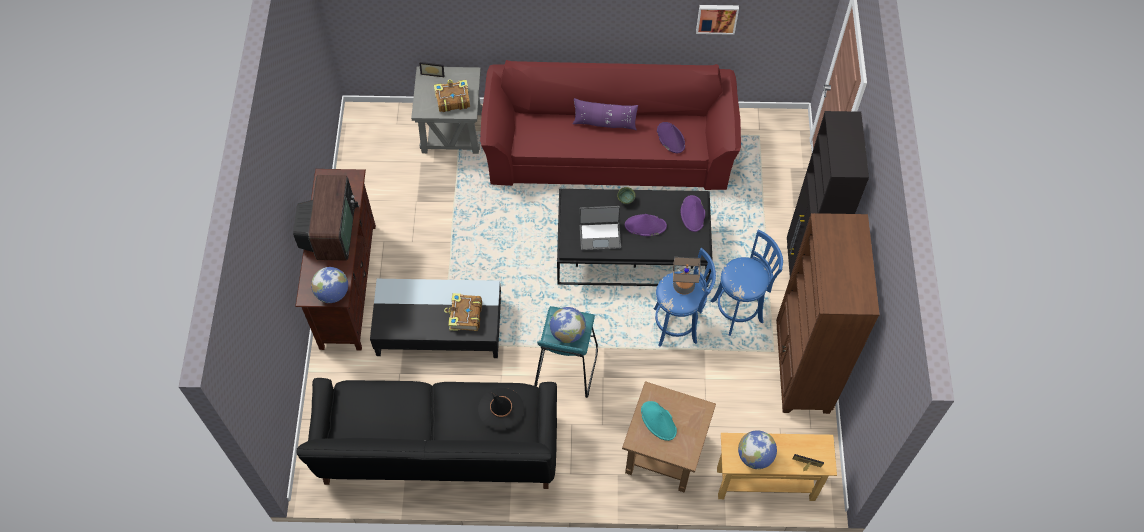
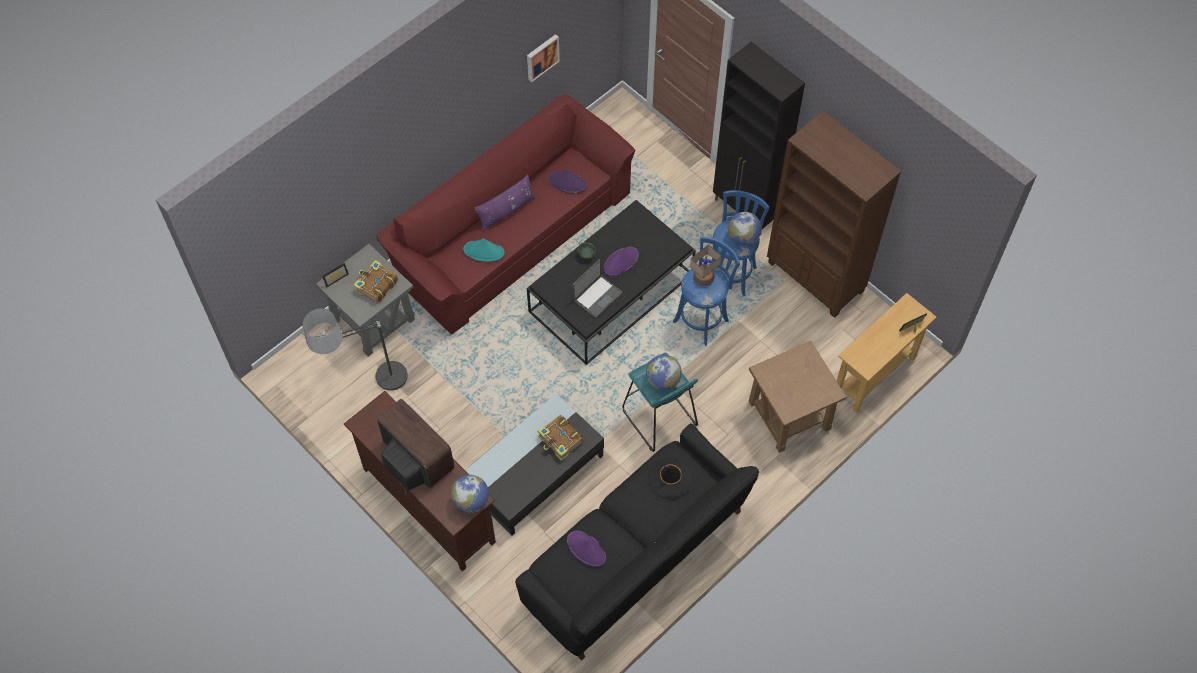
camera: 45 degrees left, 0 degrees up
turquoise hat [641,401,677,441] -> turquoise hat moved to [463,239,505,262]
purple hat [681,195,705,232] -> purple hat moved to [567,531,606,567]
globe [738,430,777,469] -> globe moved to [728,212,762,245]
none -> floor lamp [303,308,410,398]

